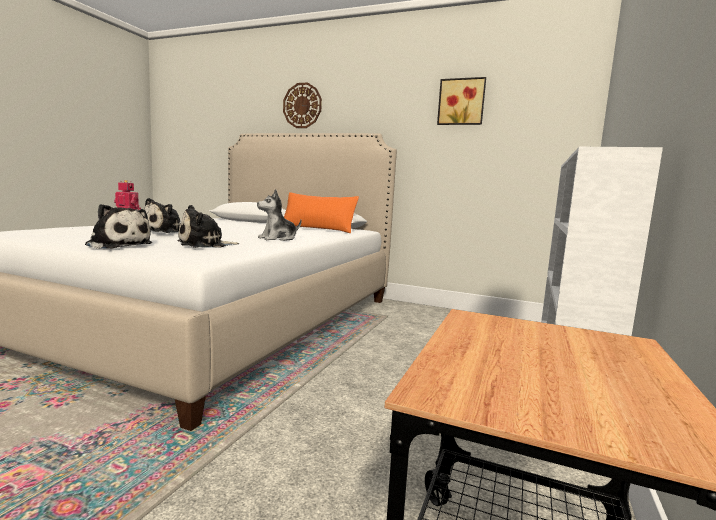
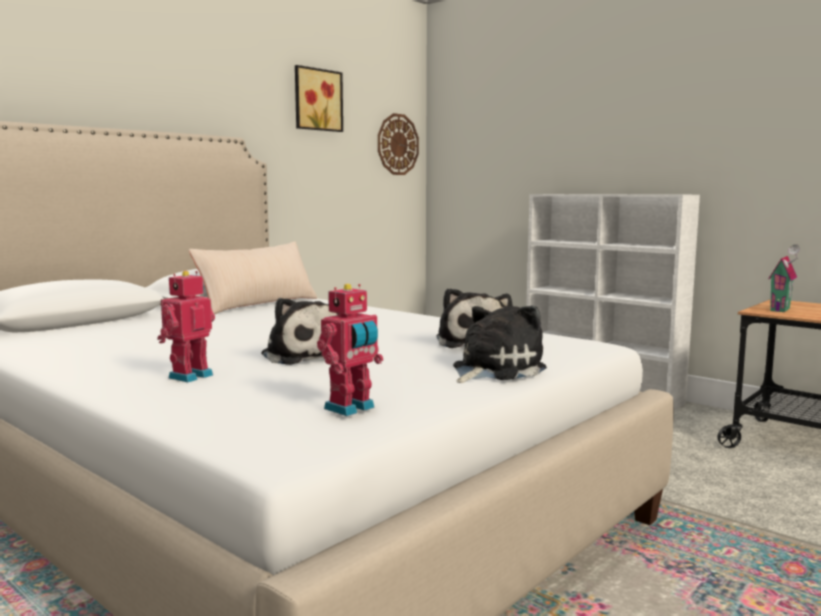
camera: 70 degrees left, 0 degrees up
plush toy [257,190,301,241] -> none
wall clock [283,82,322,128] -> wall clock moved to [378,113,419,175]
orange pillow [284,192,359,233] -> beige pillow [189,241,317,314]
none -> toy robot [317,284,383,416]
none -> toy house [768,244,800,312]

